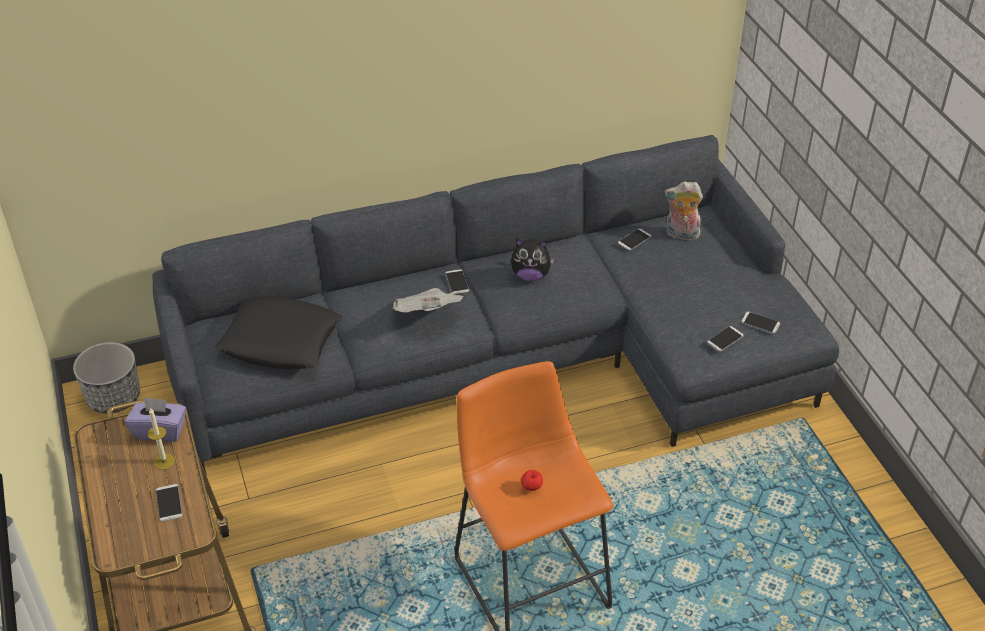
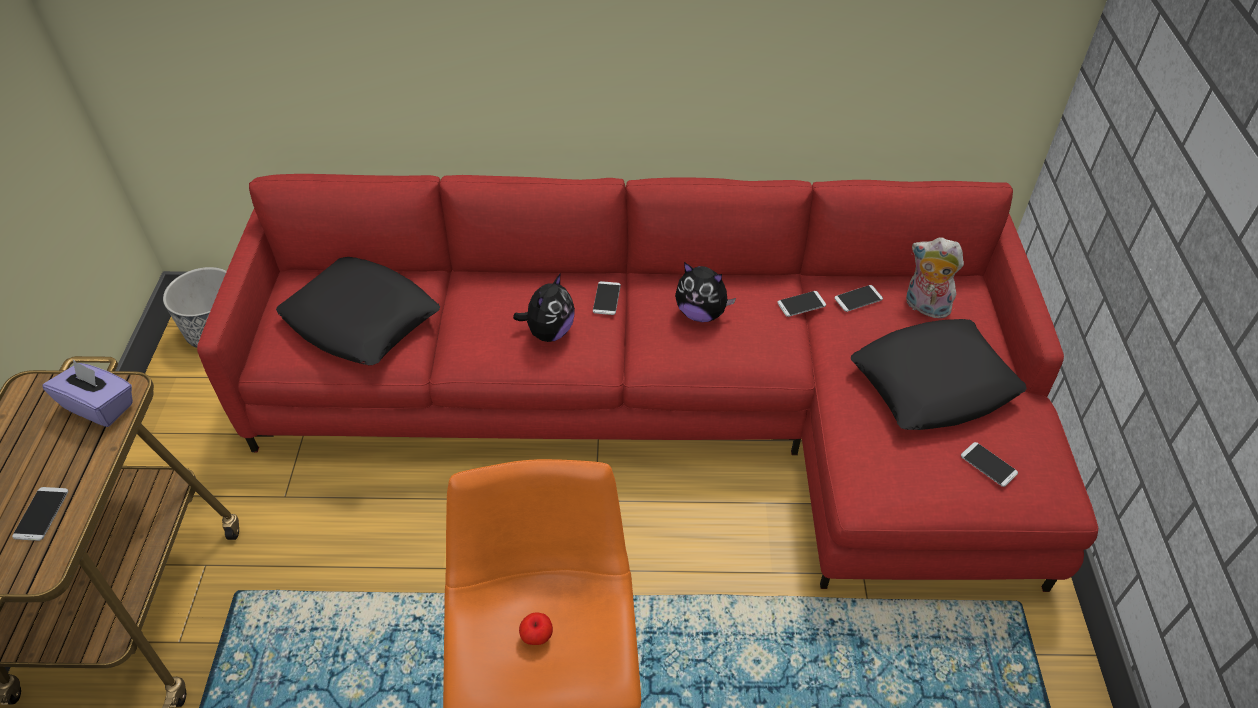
camera: 20 degrees right, 5 degrees up
candle [148,408,175,470] -> none
grey sofa [152,135,839,475] -> red sofa [197,174,1098,592]
newspaper [393,288,464,312] -> plush toy [513,273,575,342]
phone [707,326,744,351] -> phone moved to [777,291,826,317]
none -> black pillow [851,319,1027,430]

